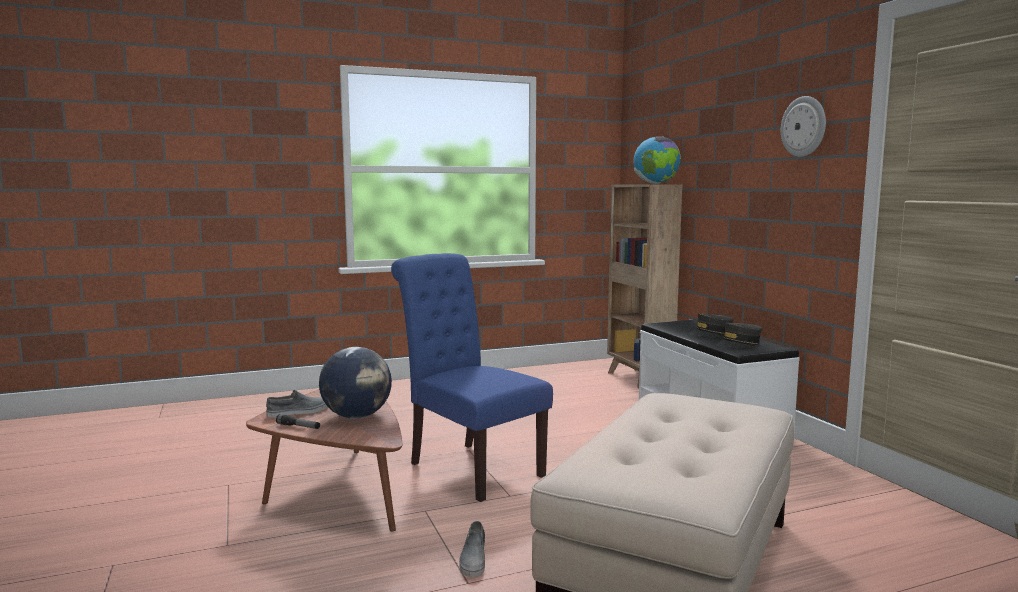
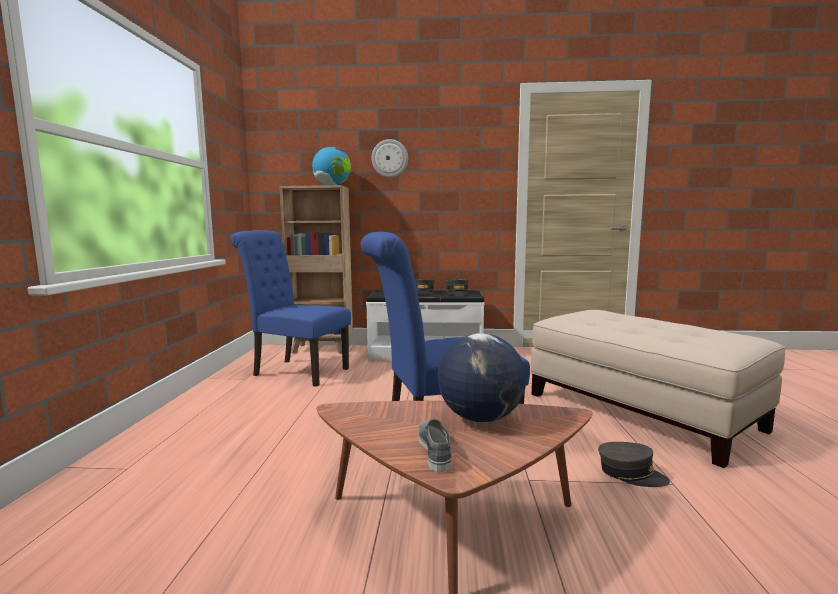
camera: 65 degrees left, 0 degrees up
flashlight [276,414,320,429] -> none
grey shoe [459,521,485,577] -> grey cap [598,442,670,487]
wall clock [781,96,826,157] -> wall clock moved to [372,139,408,177]
none -> blue chair [230,230,351,387]

